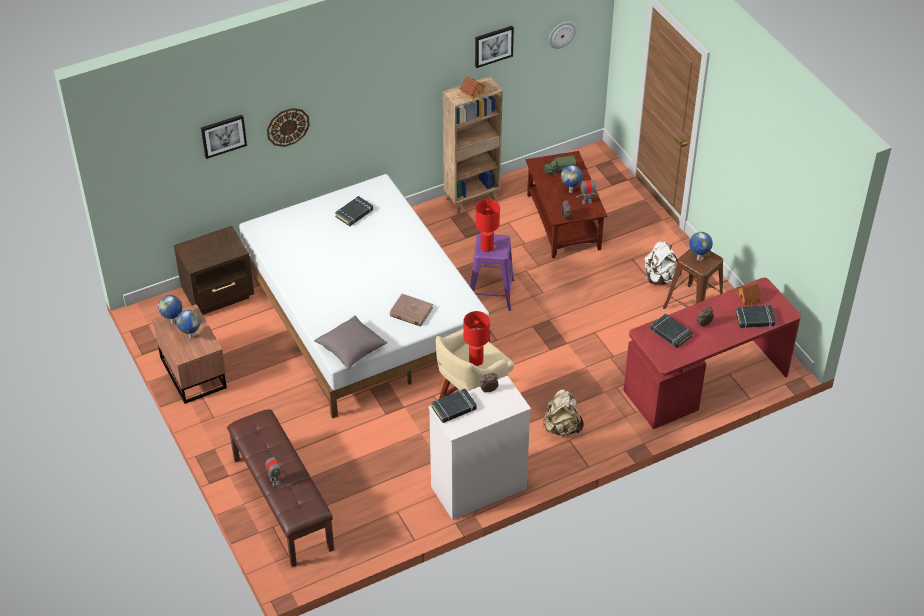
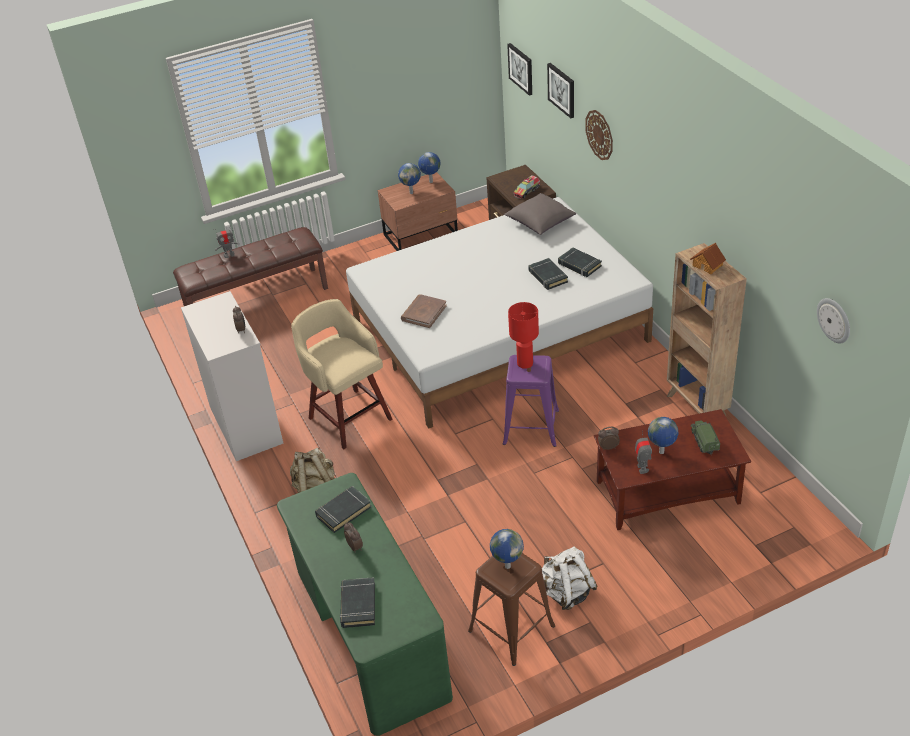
camera: 95 degrees right, 5 degrees down
grey pillow [314,315,388,369] -> grey pillow moved to [504,193,576,235]
black book [431,389,477,423] -> black book moved to [529,258,568,290]
red table lamp [464,311,490,366] -> none
picture [475,26,514,68] -> picture moved to [507,43,532,96]
red desk [623,278,801,429] -> green desk [277,473,453,736]
toy house [736,284,762,306] -> none
none -> toy truck [513,175,540,199]

